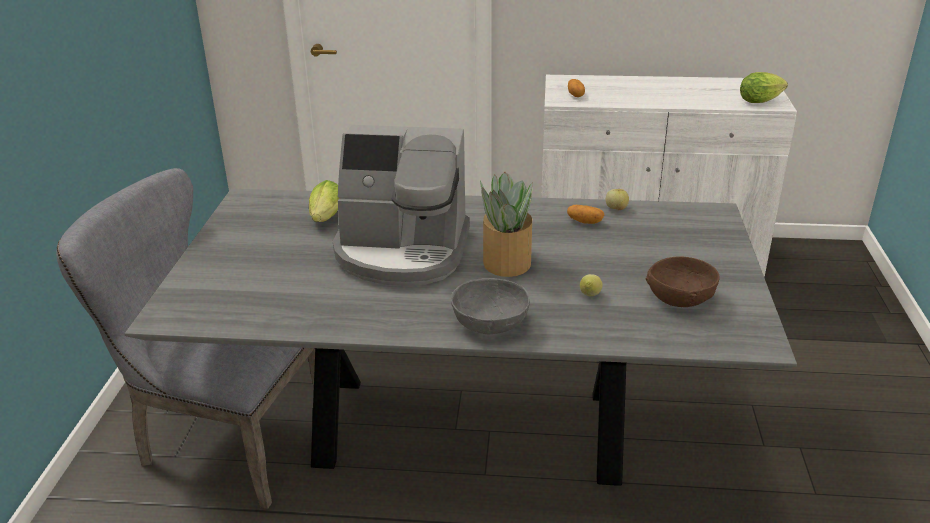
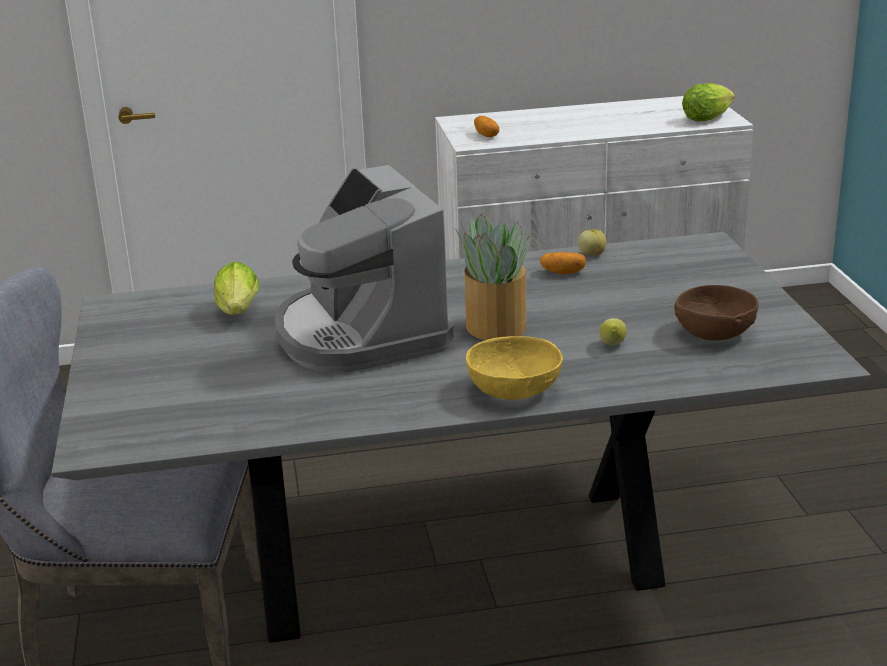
camera: 15 degrees left, 5 degrees down
coffee machine [333,125,470,286] -> coffee machine turned 75 degrees clockwise [275,165,454,372]
grey bowl [451,278,530,334] -> yellow bowl [466,336,563,400]

